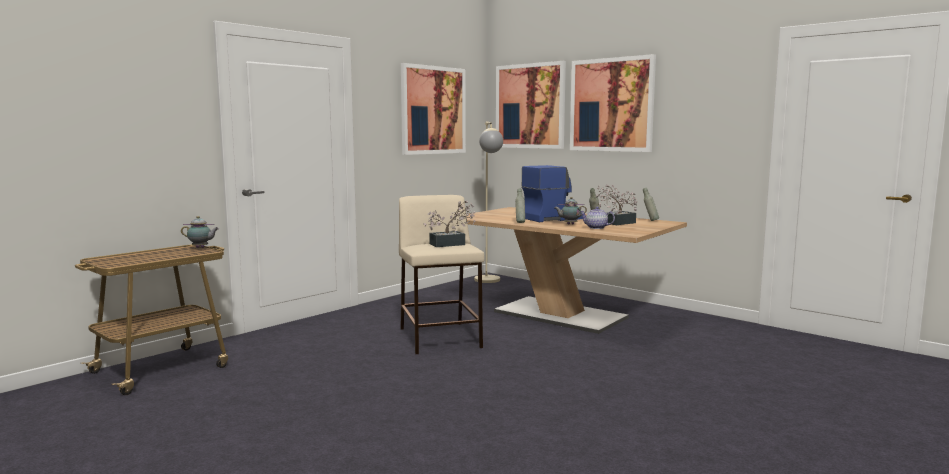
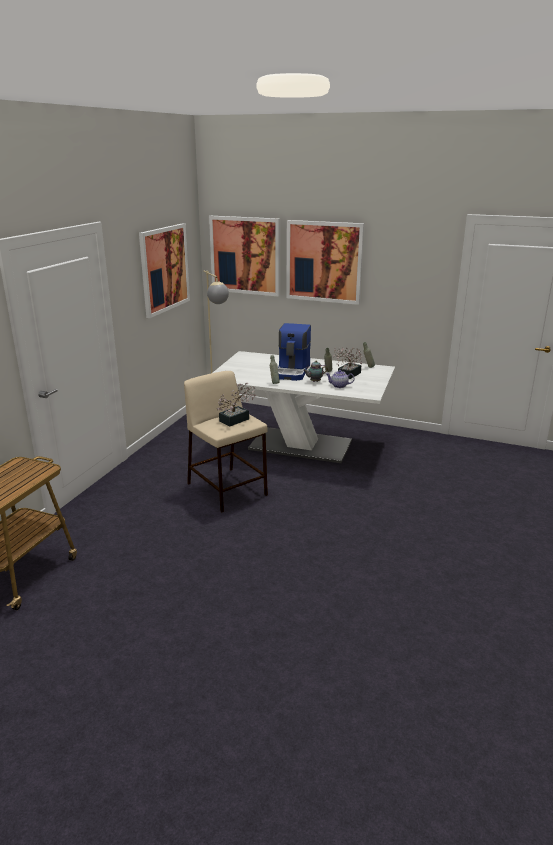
camera: 20 degrees left, 15 degrees up
teapot [181,216,219,248] -> none
brown dining table [467,207,687,334] -> white dining table [213,351,395,463]
coffee machine [521,165,583,222] -> coffee machine turned 150 degrees clockwise [278,323,311,381]

